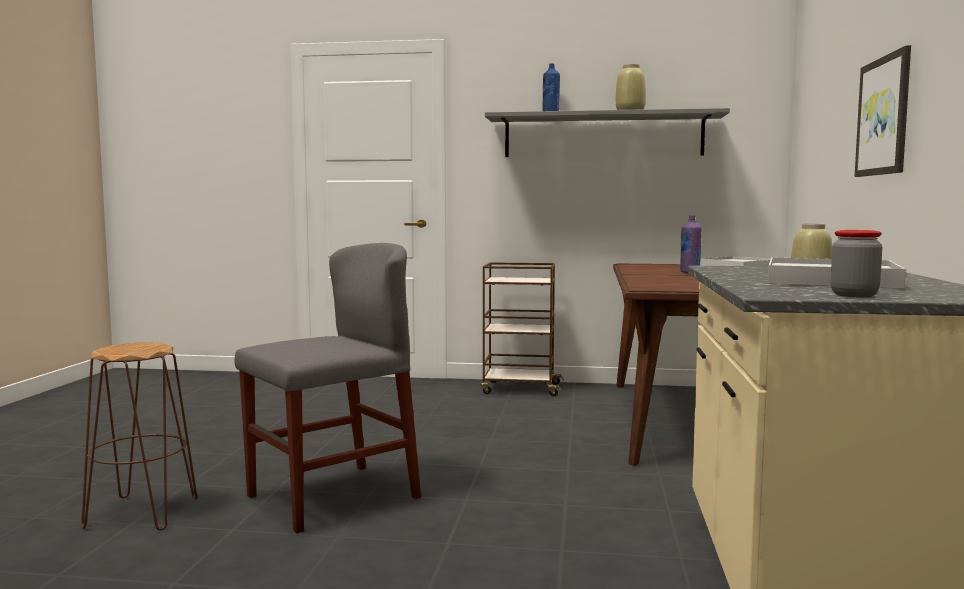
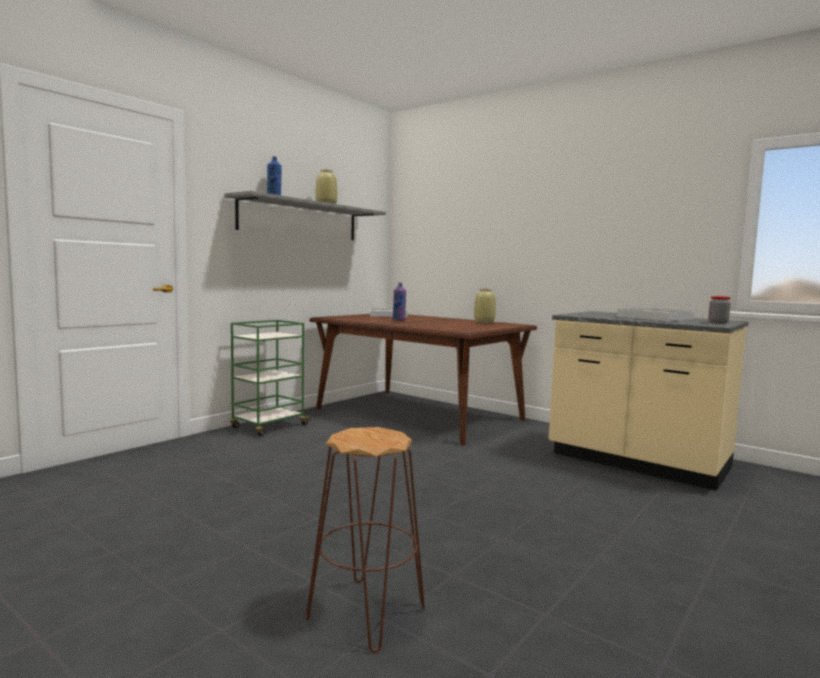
camera: 60 degrees left, 0 degrees up
grey chair [235,243,421,533] -> none
brown cart [480,262,564,396] -> green cart [230,320,311,436]
picture [855,45,911,177] -> none

